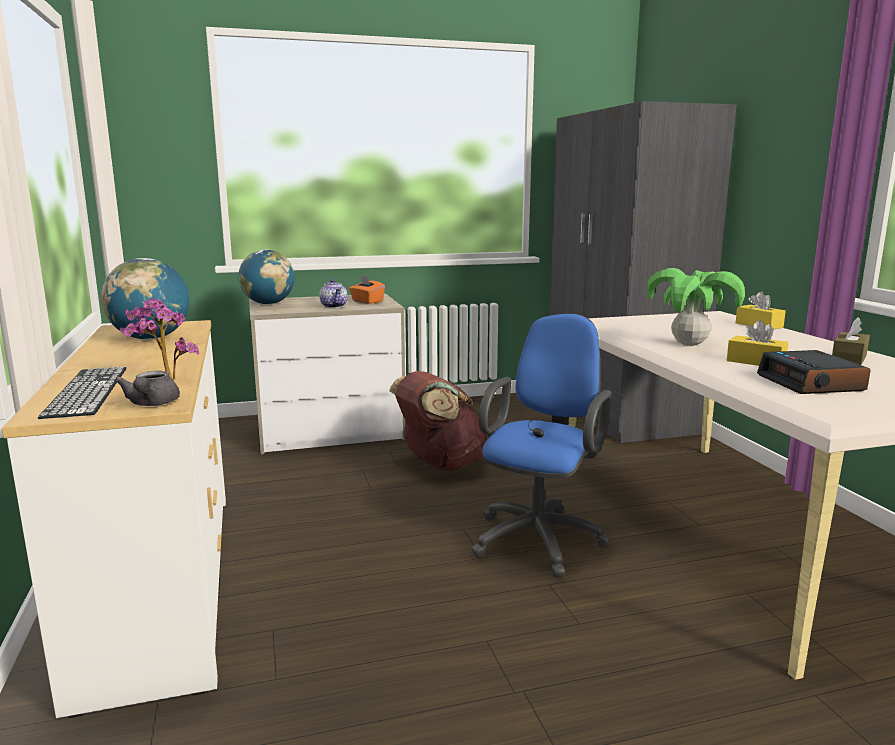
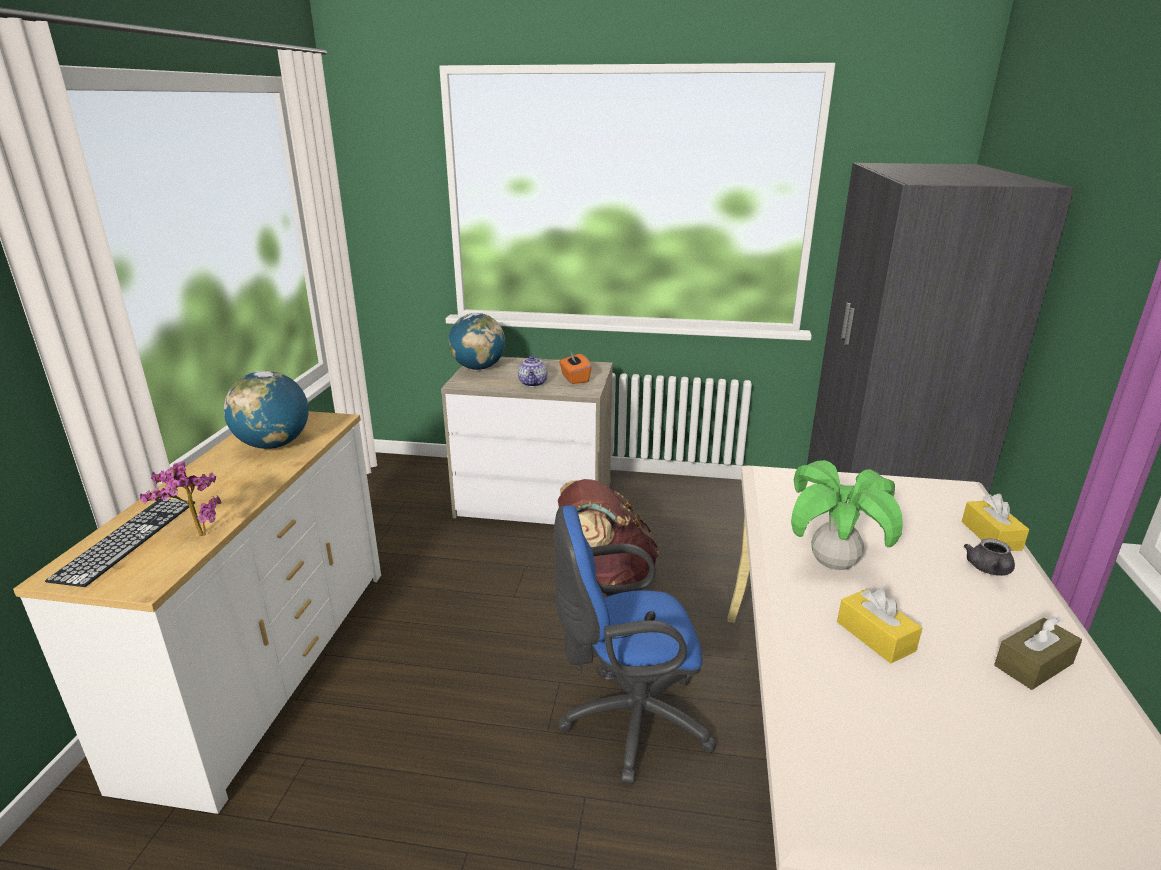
camera: 25 degrees right, 10 degrees up
grey teapot [115,371,180,406] -> grey teapot moved to [964,538,1015,576]
blue office chair [471,314,612,578] -> blue office chair turned 150 degrees counterclockwise [554,505,717,784]
alarm clock [757,350,871,394] -> none

